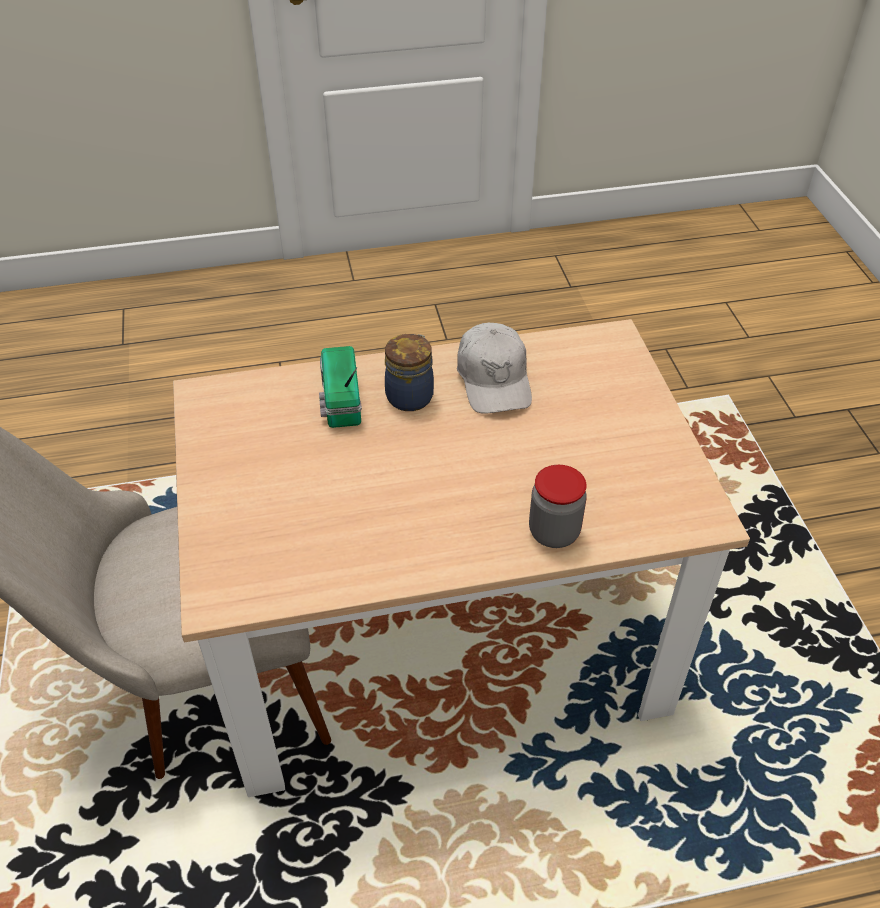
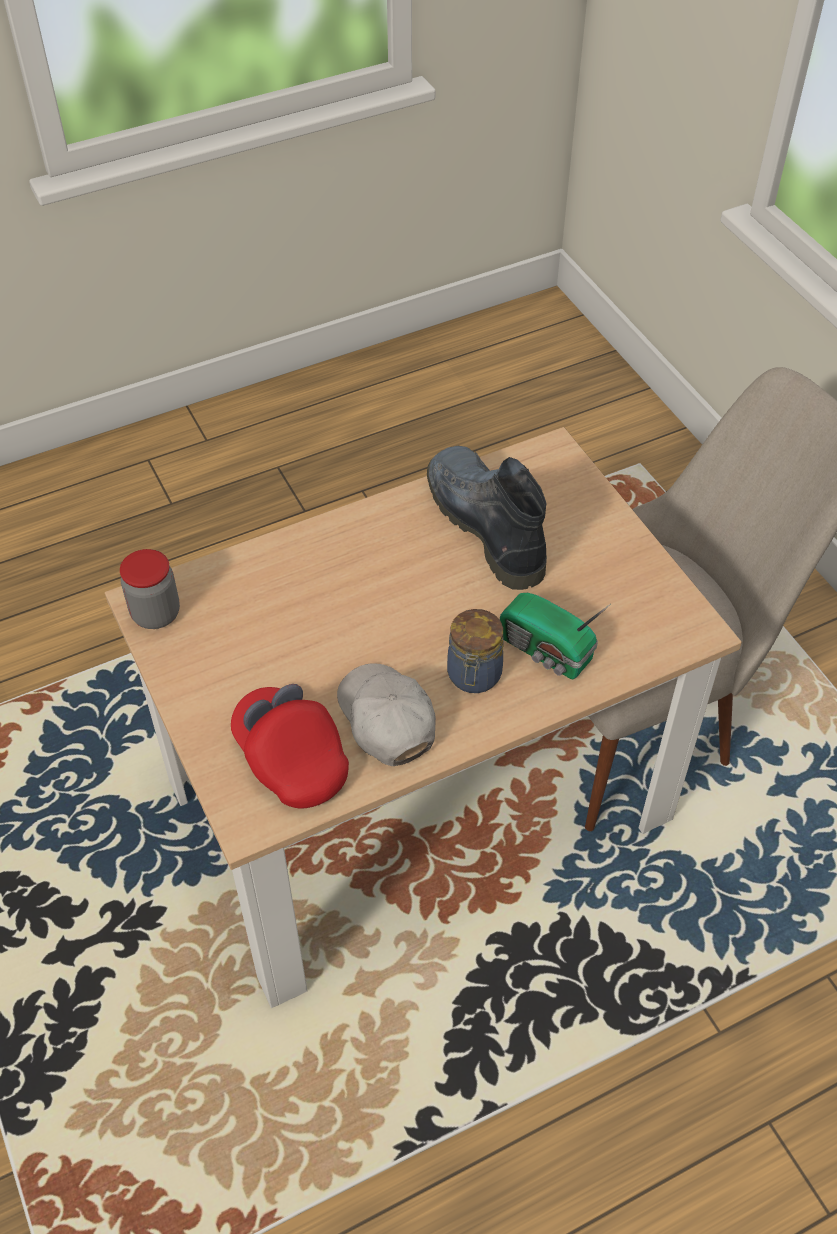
camera: 165 degrees right, 5 degrees up
radio [319,346,362,428] -> radio turned 150 degrees clockwise [500,593,611,679]
jar [529,465,587,548] -> jar moved to [120,549,180,629]
none -> red cap [231,684,349,808]
none -> boot [427,446,547,590]

